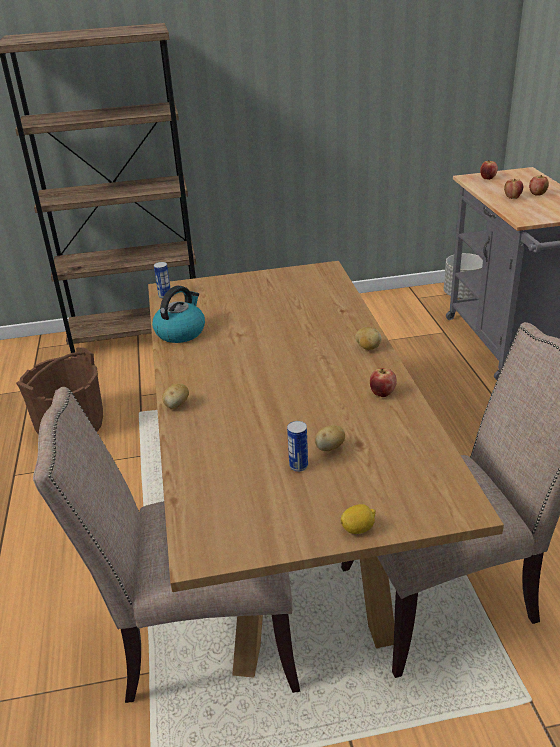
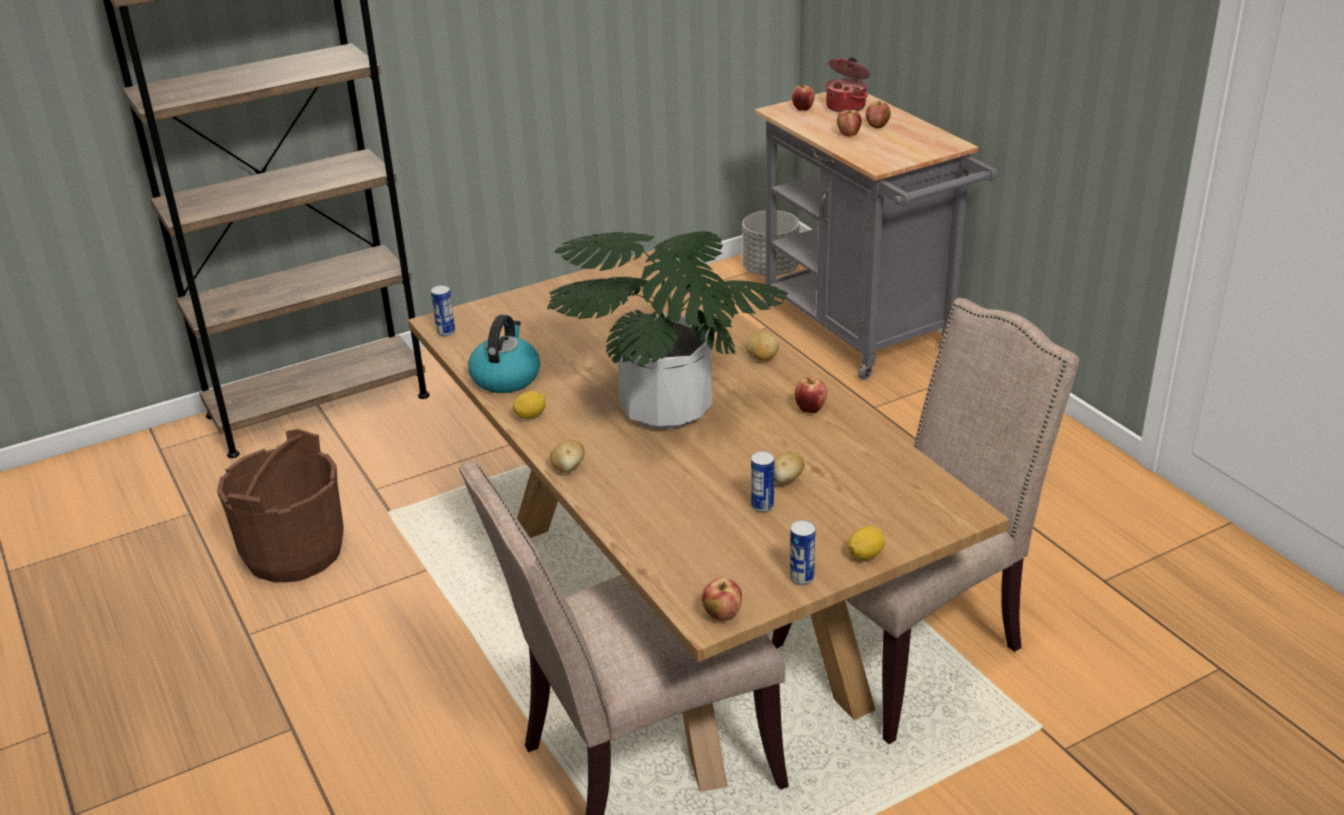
camera: 20 degrees left, 0 degrees up
none -> lemon [513,391,545,419]
none -> potted plant [547,231,788,429]
none -> apple [702,577,742,621]
none -> can [790,520,816,585]
none -> cooking pot [826,57,870,113]

